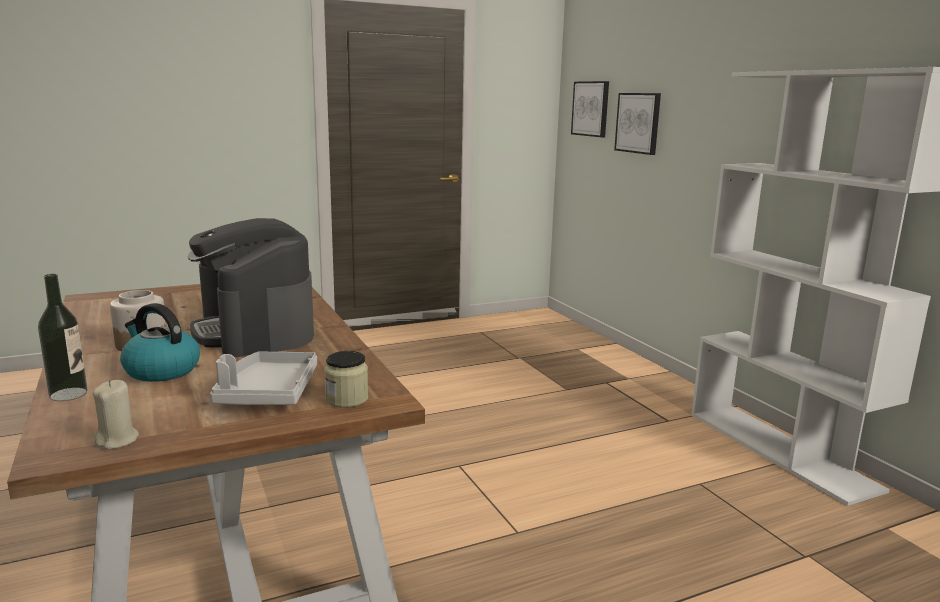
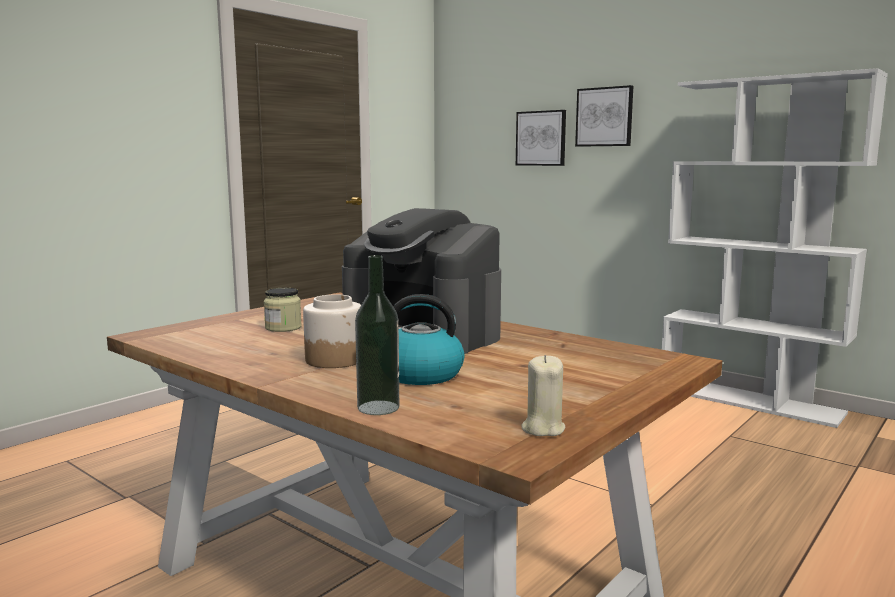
camera: 25 degrees left, 5 degrees down
grey tray [210,352,317,405] -> none
jar [324,351,368,408] -> jar moved to [264,288,302,332]
picture [571,81,609,137] -> picture moved to [575,85,633,147]

